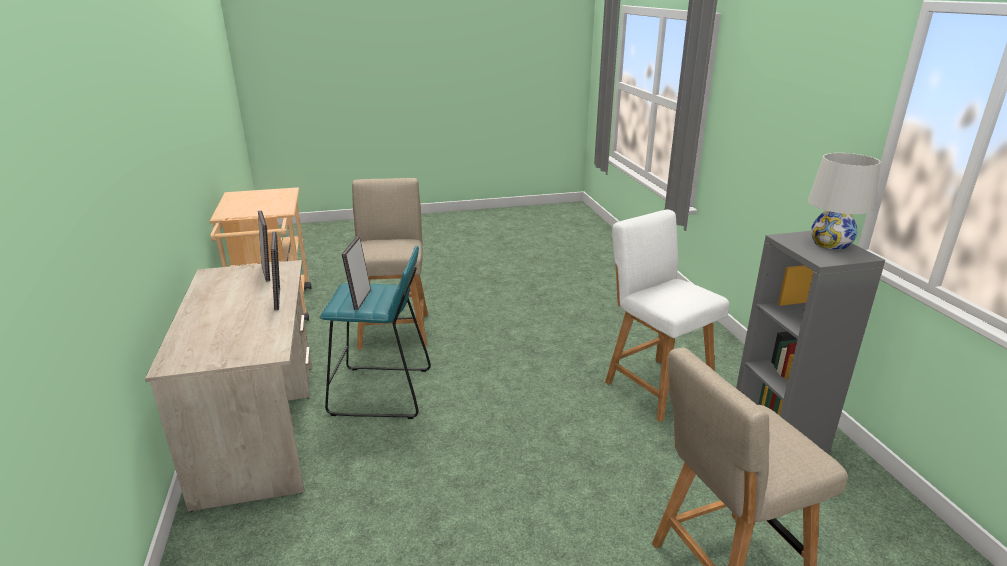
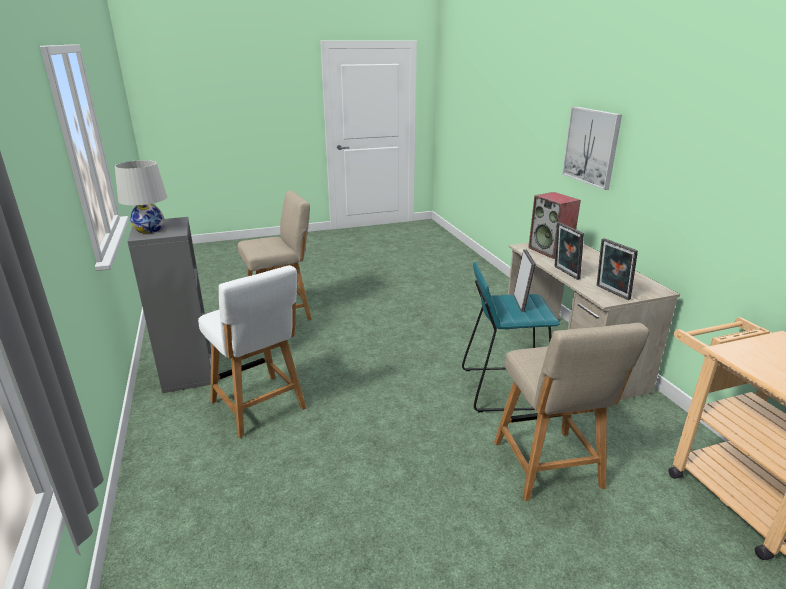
camera: 175 degrees right, 0 degrees up
none -> speaker [528,192,581,259]
none -> picture [562,106,622,190]

